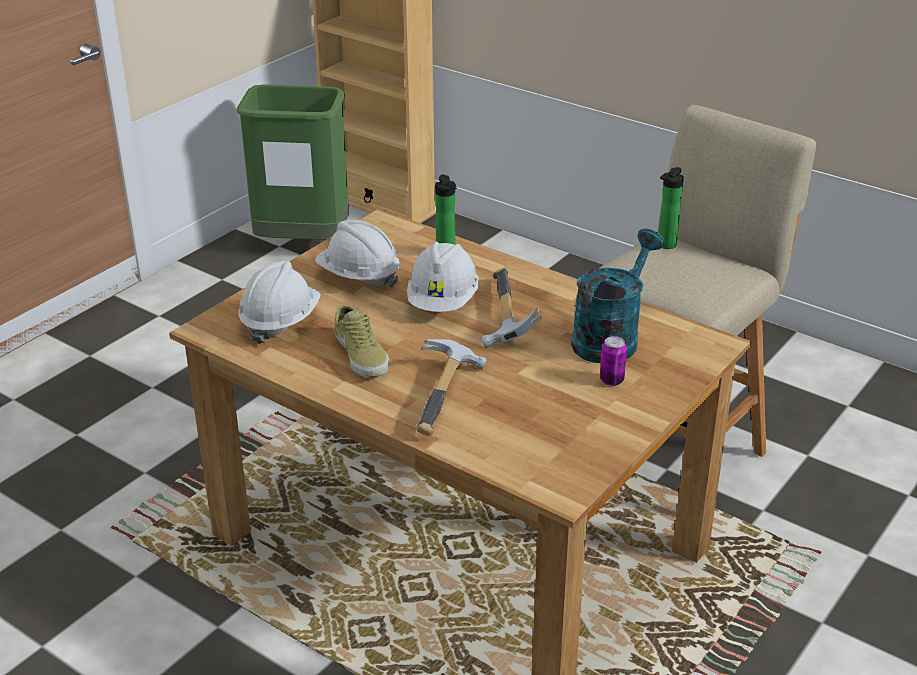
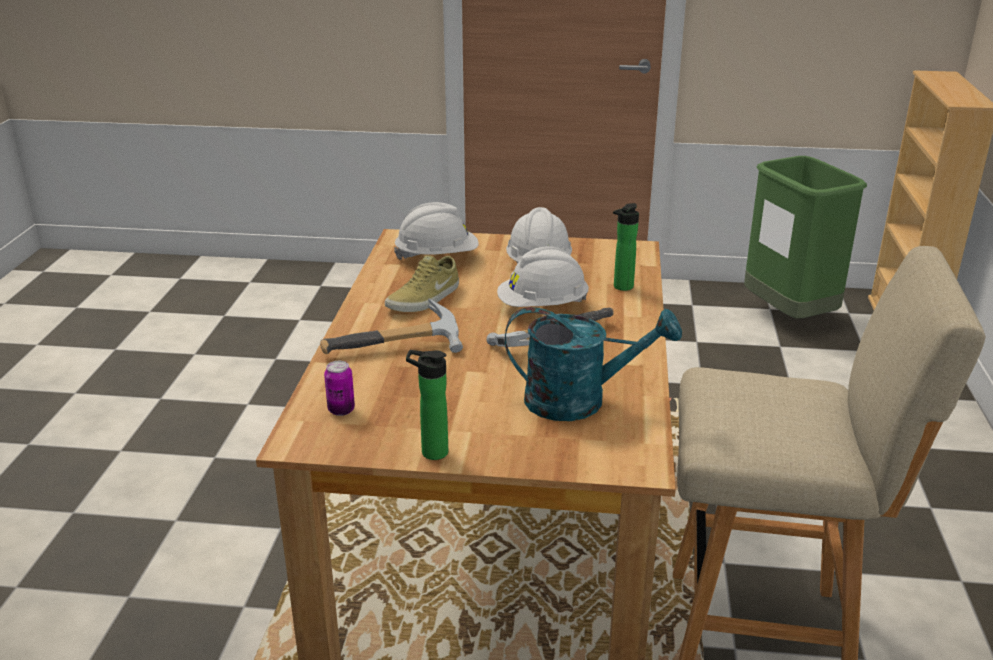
camera: 60 degrees right, 5 degrees down
can [600,336,627,386] -> can moved to [324,361,355,416]
bottle [659,167,684,249] -> bottle moved to [406,350,448,460]

